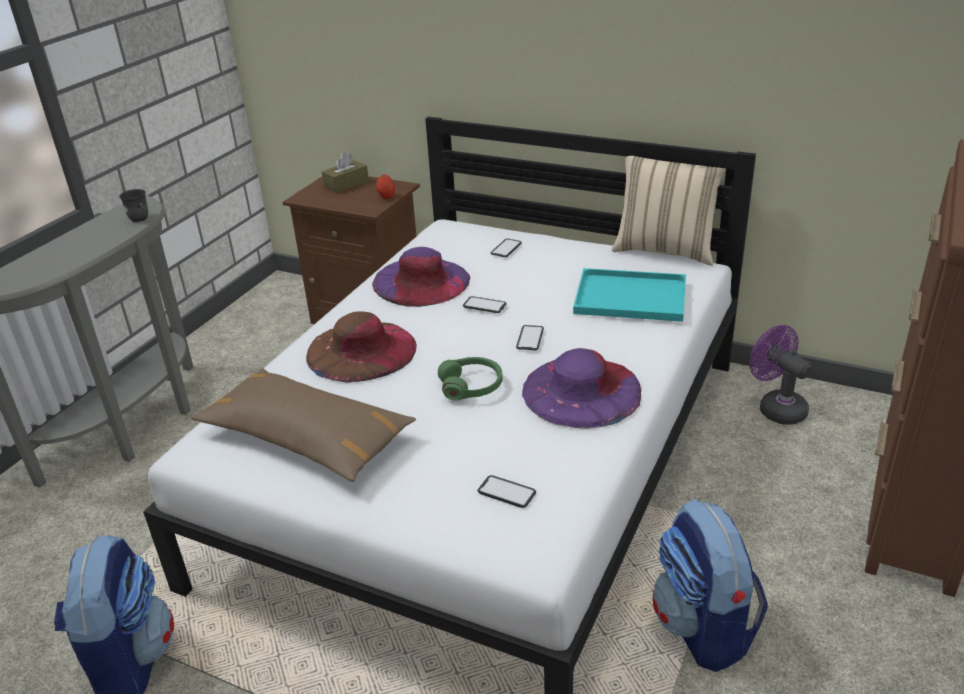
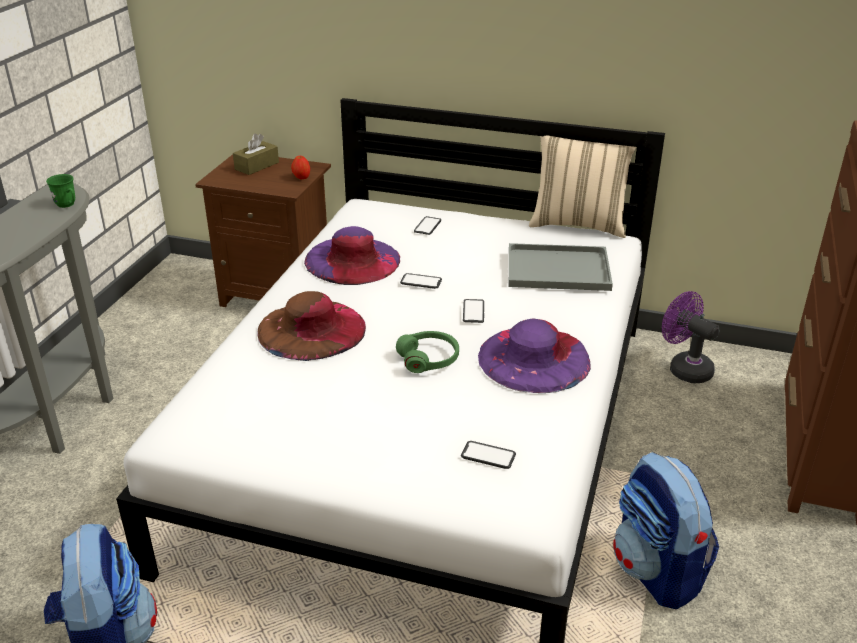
camera: 10 degrees left, 0 degrees up
grey mug [119,189,148,222] -> green mug [46,174,75,208]
brown pillow [191,368,416,482] -> none
turquoise tray [573,268,686,322] -> grey tray [509,243,613,291]

